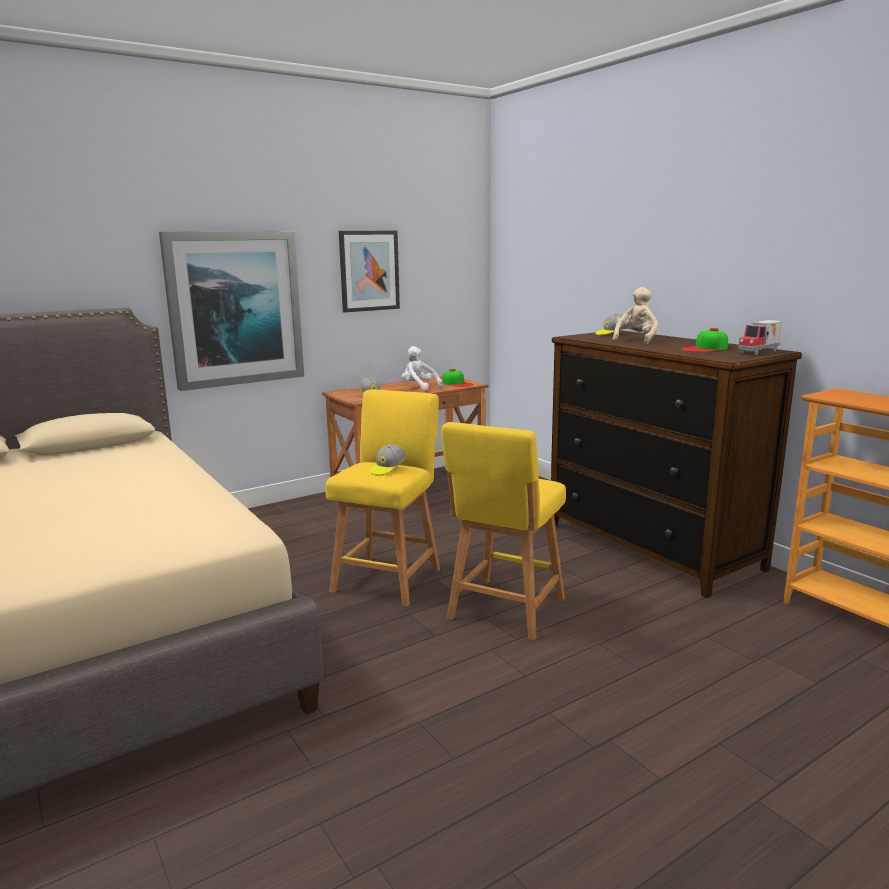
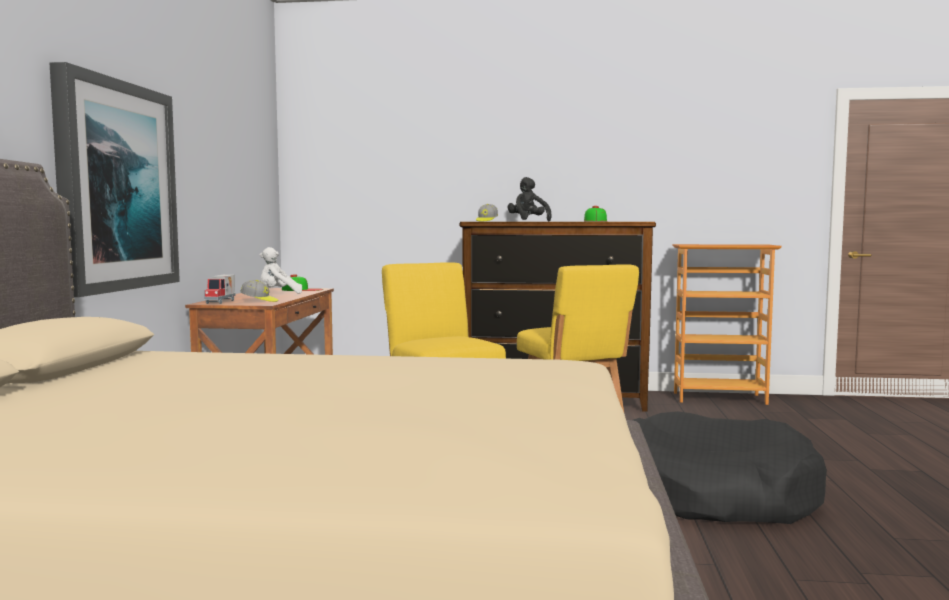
camera: 50 degrees left, 10 degrees down
picture [339,231,400,313] -> none
cap [370,444,406,475] -> none
beige plush toy [613,287,658,344] -> black plush toy [507,177,552,221]
toy truck [738,320,783,355] -> toy truck moved to [204,275,236,304]
none -> black dog bed [633,411,827,524]

